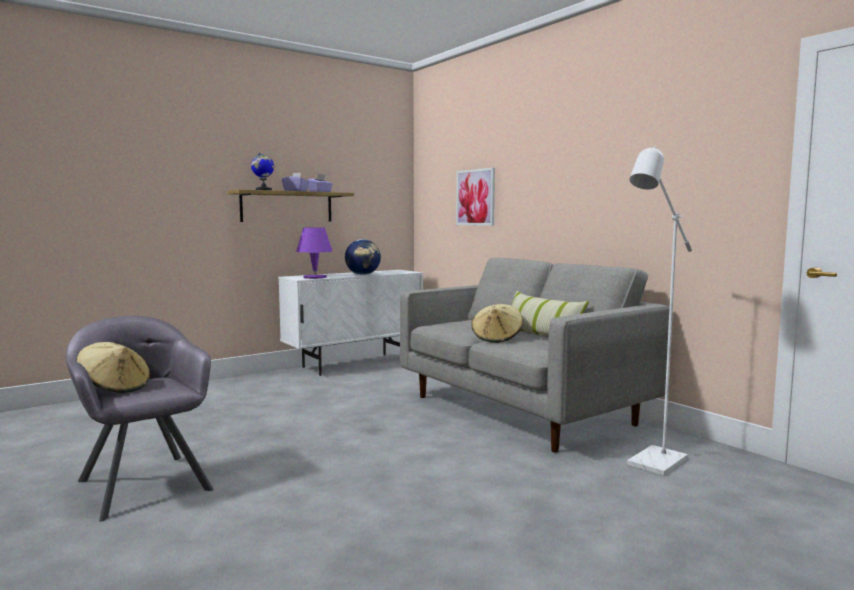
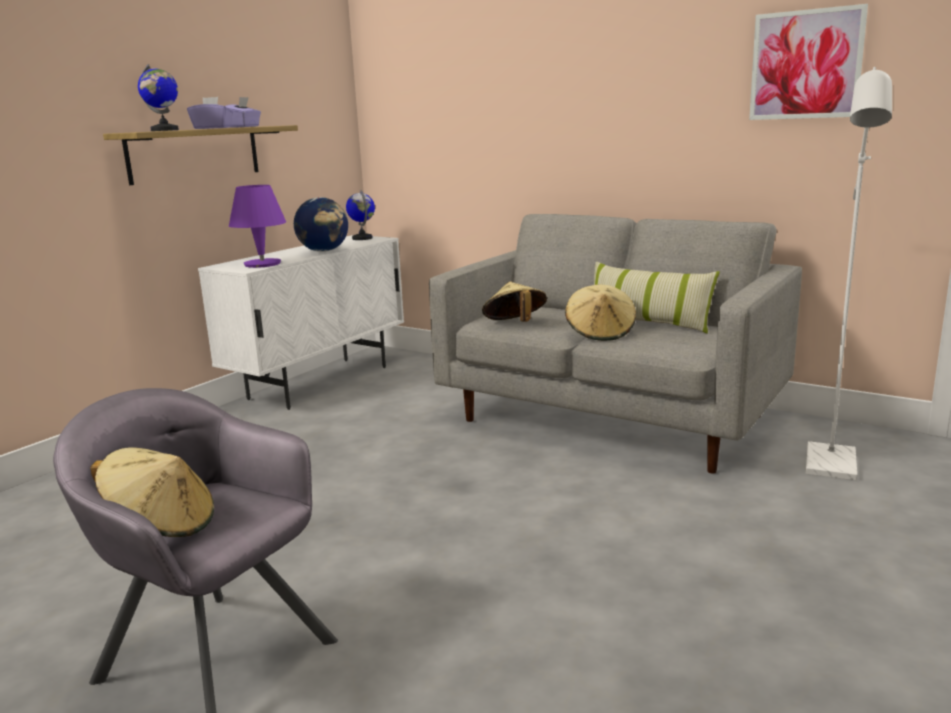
camera: 20 degrees left, 10 degrees up
picture [456,168,495,226] -> picture moved to [749,4,868,120]
none -> globe [346,190,375,240]
none -> beige hat [482,282,547,321]

